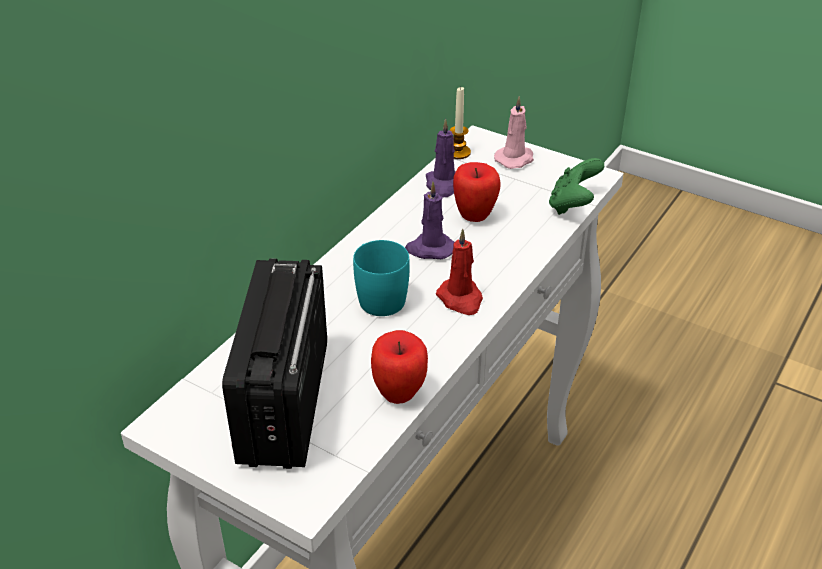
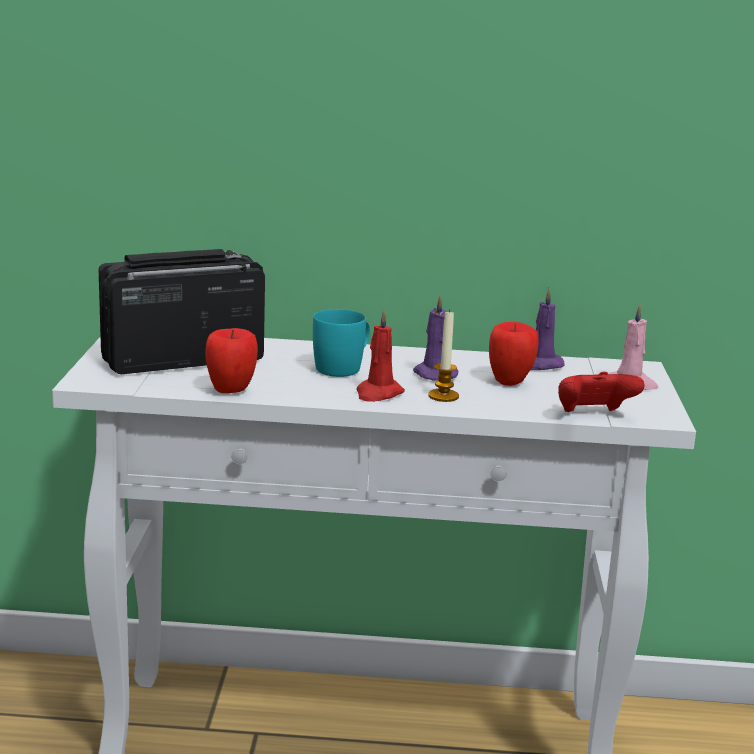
camera: 60 degrees right, 20 degrees down
candle [450,86,471,159] -> candle moved to [429,309,459,402]
green game controller [549,158,604,215] -> red game controller [558,372,645,412]

